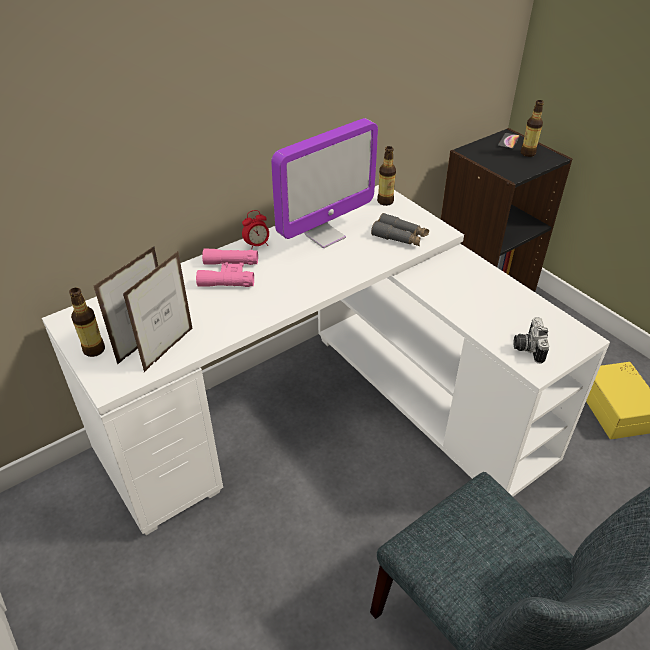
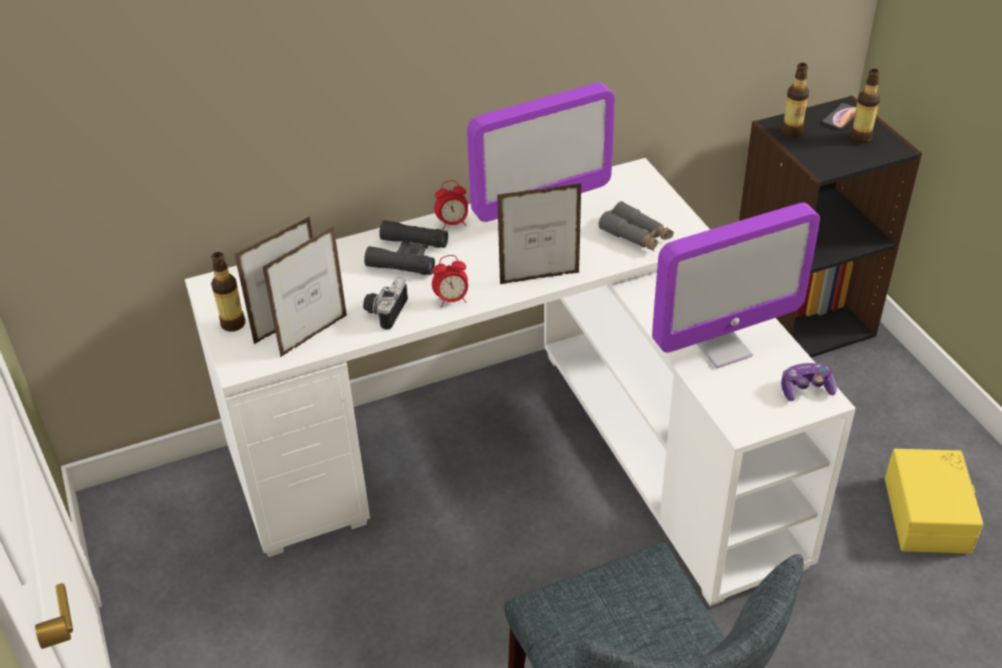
camera: 15 degrees right, 0 degrees up
pink binoculars [196,248,258,287] -> black binoculars [364,220,448,275]
bottle [377,146,396,206] -> bottle moved to [782,63,809,137]
camera [514,317,549,363] -> camera moved to [363,277,408,330]
none -> alarm clock [432,255,468,307]
none -> picture frame [497,183,582,284]
none -> monitor [652,203,820,368]
none -> game controller [781,363,837,401]

